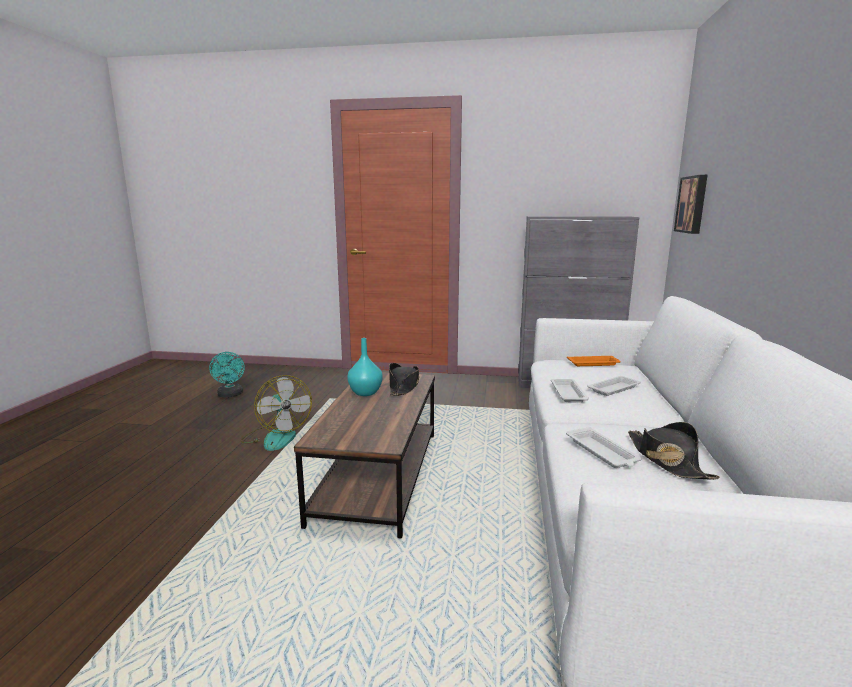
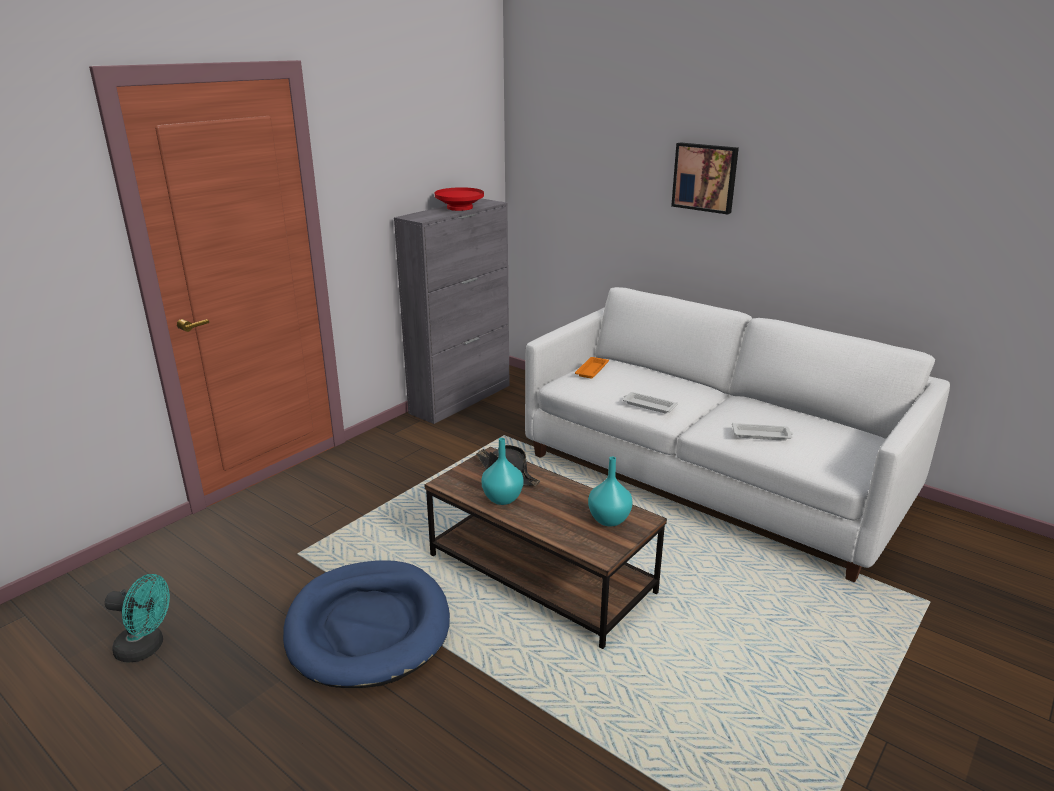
camera: 60 degrees left, 10 degrees up
fan [241,375,312,451] -> blue dog bed [283,560,450,688]
white tray [587,376,641,396] -> none
black hat [628,422,720,480] -> none
picture [674,175,707,234] -> picture moved to [671,142,739,214]
none -> red bowl [435,187,484,211]
none -> turquoise vase [588,457,633,527]

